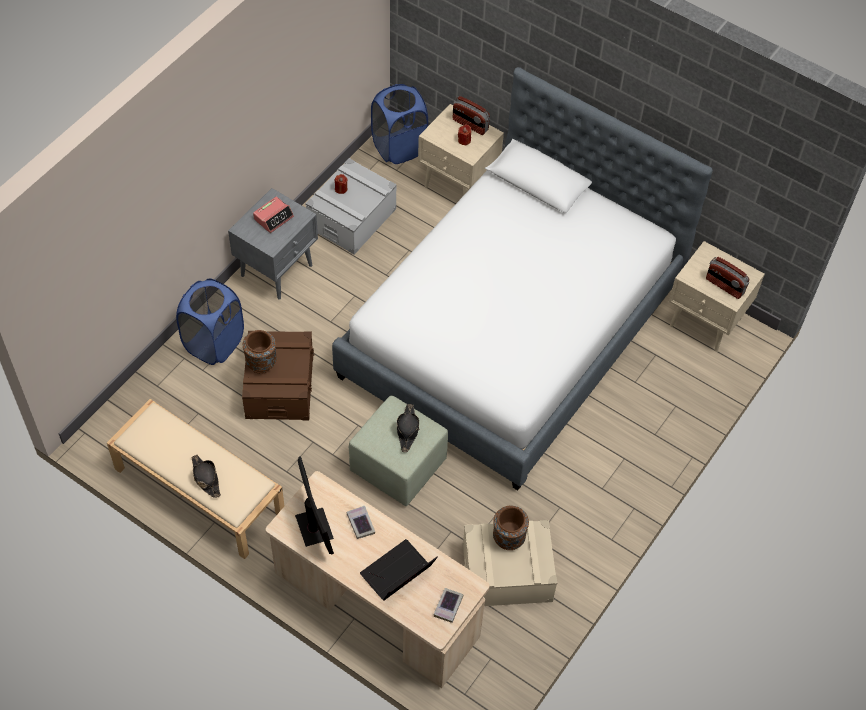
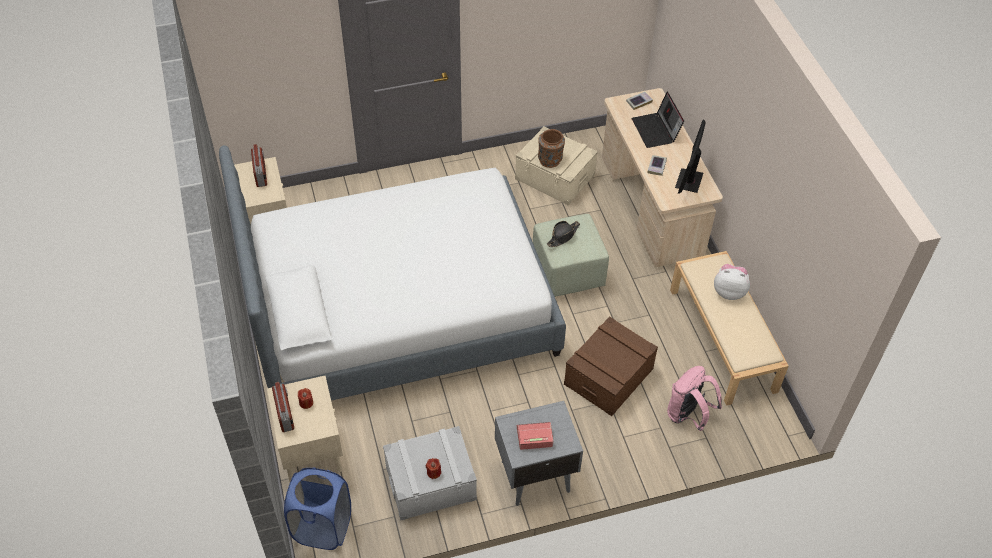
camera: 140 degrees left, 5 degrees down
blue laundry basket [176,278,244,365] -> none
black hat [192,455,221,498] -> plush toy [714,264,750,300]
brown vase [243,330,276,373] -> none
laptop [360,539,438,600] -> laptop turned 75 degrees clockwise [631,92,684,148]
none -> pink backpack [667,366,722,431]

